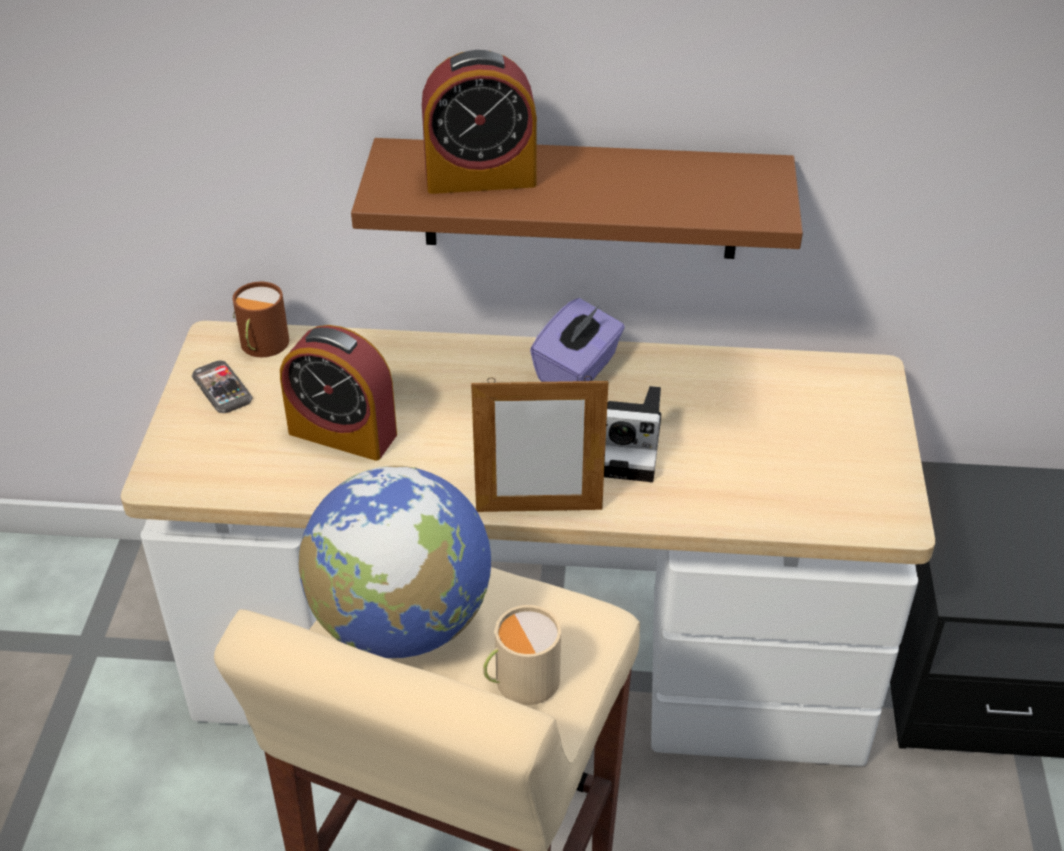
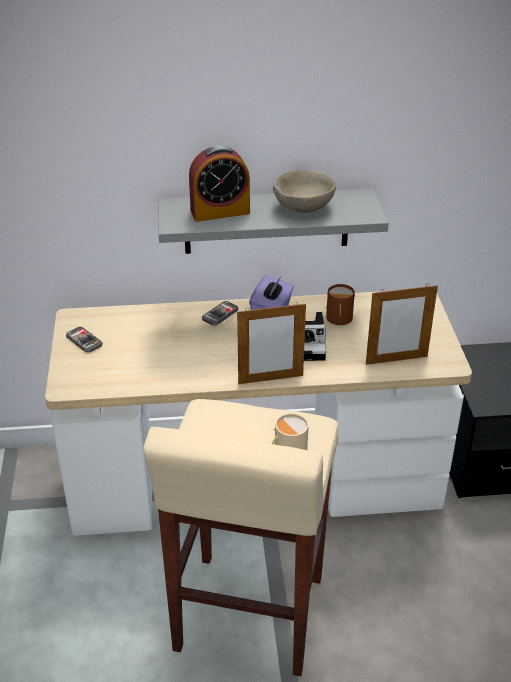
camera: 10 degrees left, 5 degrees down
brown mug [233,282,289,357] -> brown mug moved to [326,284,355,325]
alarm clock [280,325,397,461] -> none
globe [299,466,491,658] -> none
brown shelf [351,138,803,259] -> grey shelf [158,188,389,254]
none -> phone [202,301,239,326]
none -> beige bowl [273,170,336,213]
none -> picture frame [366,284,438,365]

